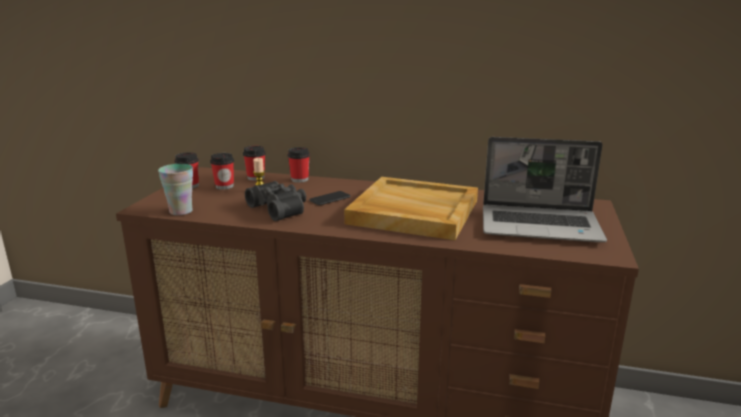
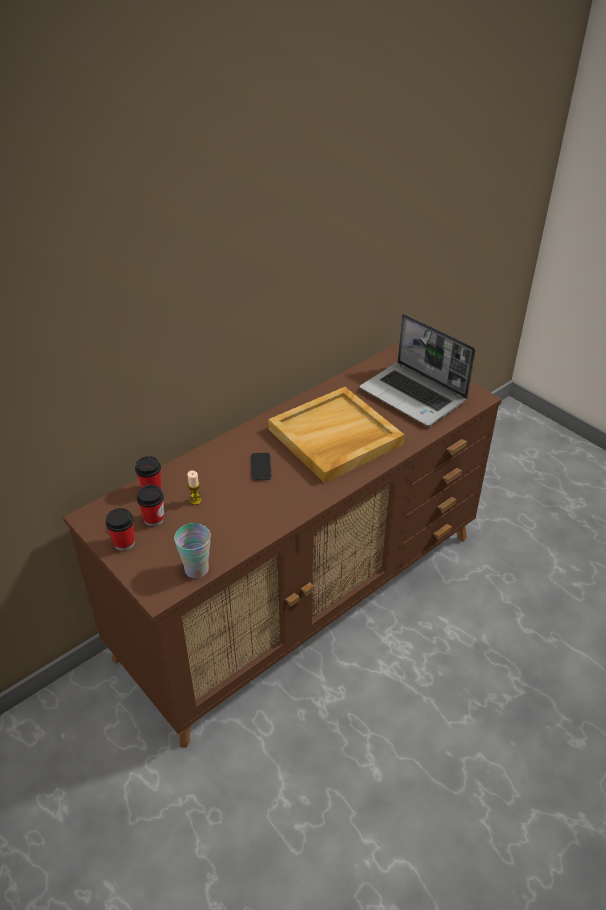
camera: 55 degrees left, 20 degrees up
black binoculars [245,181,306,221] -> none
cup [287,147,310,183] -> none
laptop [483,137,607,242] -> laptop turned 90 degrees clockwise [360,314,476,426]

